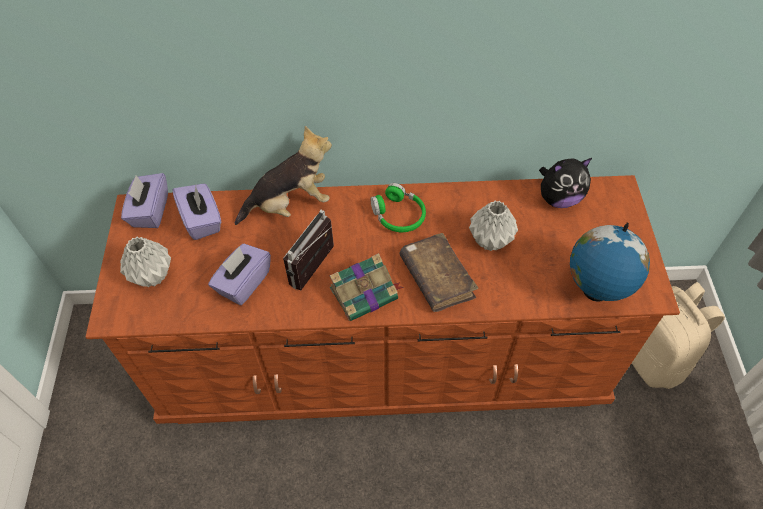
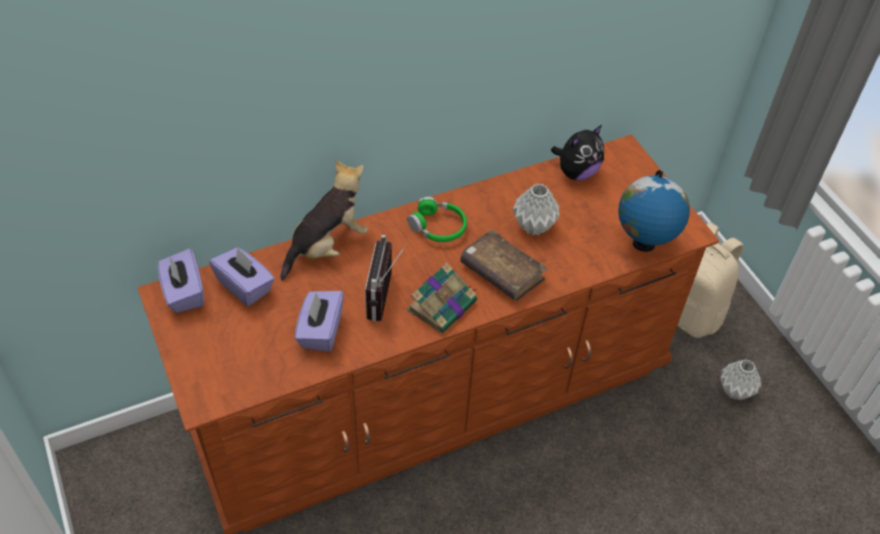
camera: 25 degrees left, 5 degrees down
grey vase [120,237,171,287] -> grey vase moved to [720,360,761,400]

